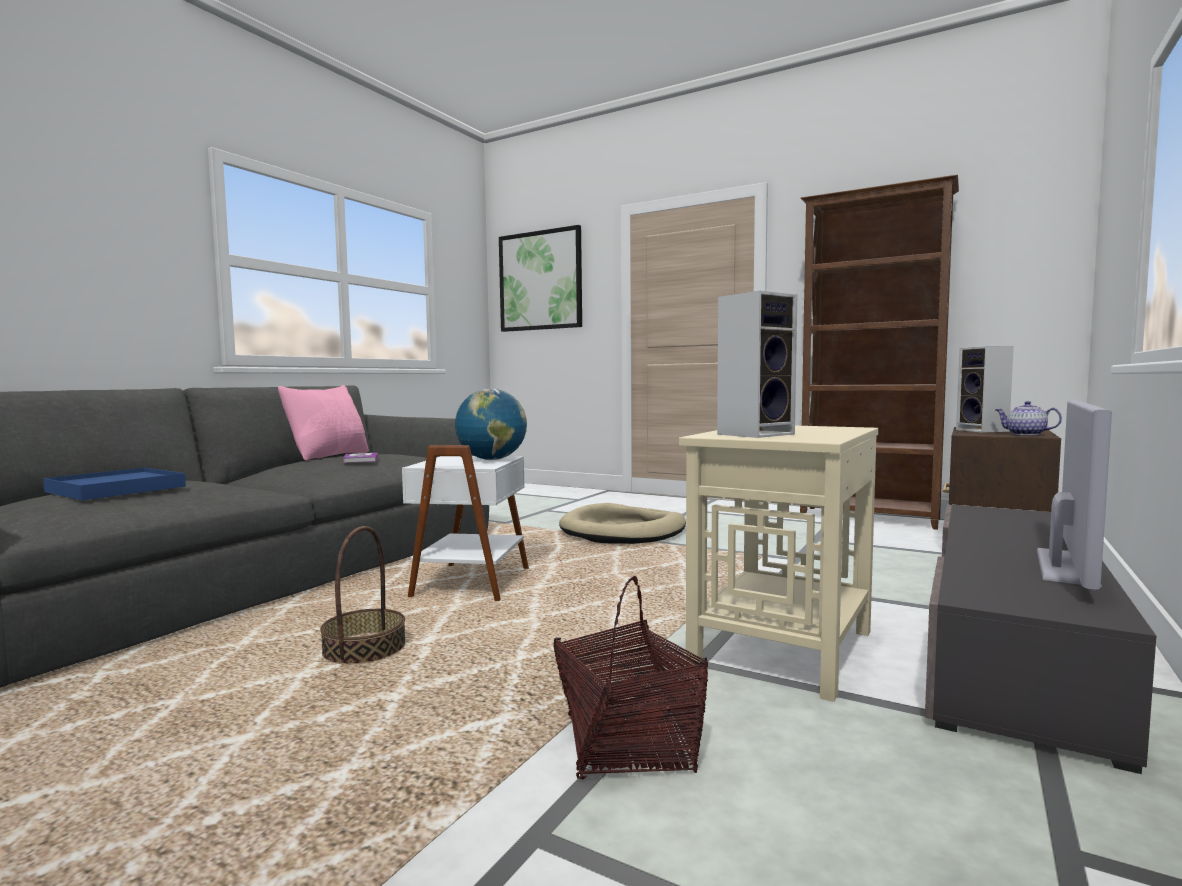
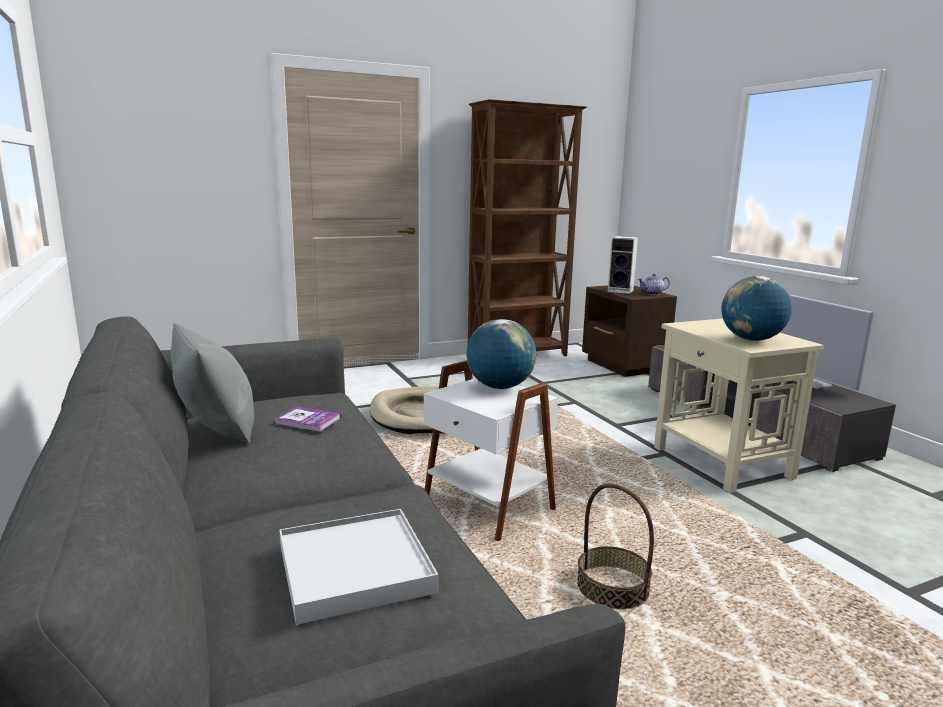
camera: 55 degrees left, 10 degrees up
blue tray [43,468,186,500] -> white tray [279,509,438,625]
pink pillow [278,385,369,461] -> grey pillow [171,323,254,444]
picture [499,225,582,332] -> none
basket [553,576,708,780] -> none
speaker [717,291,797,438] -> globe [722,276,792,341]

